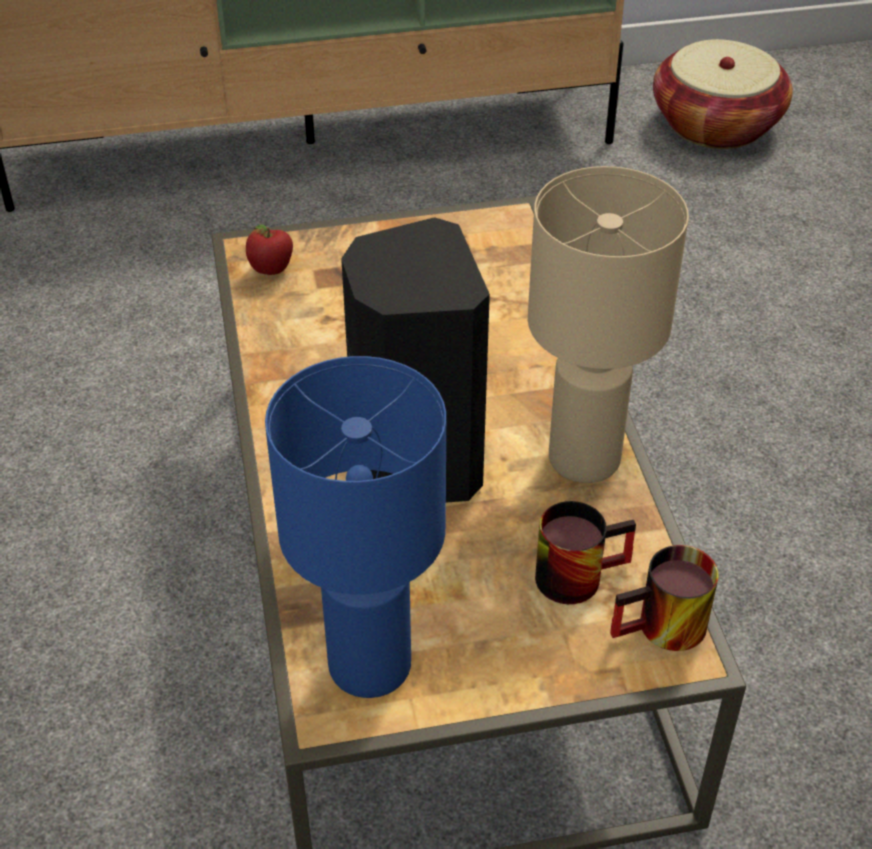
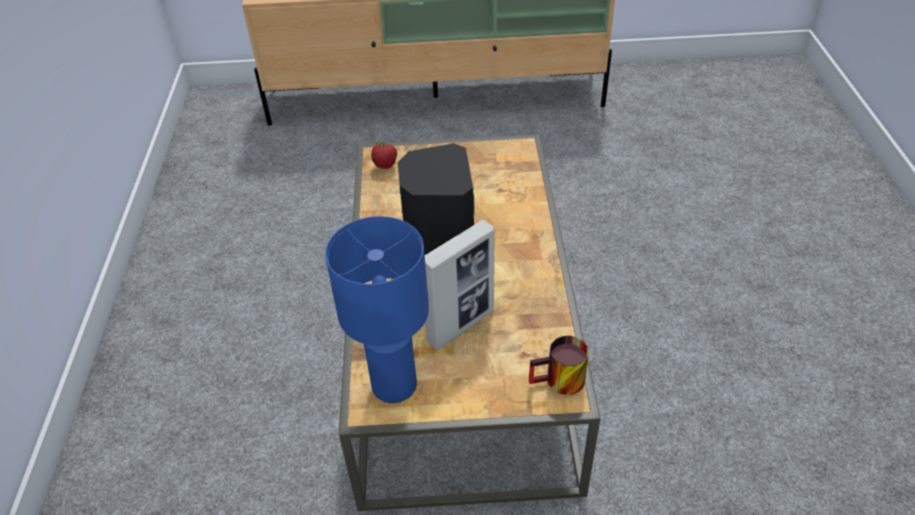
camera: 10 degrees right, 0 degrees up
beige table lamp [528,166,689,483] -> none
mug [535,501,636,604] -> none
basket [653,39,793,149] -> none
none -> picture frame [425,220,495,350]

